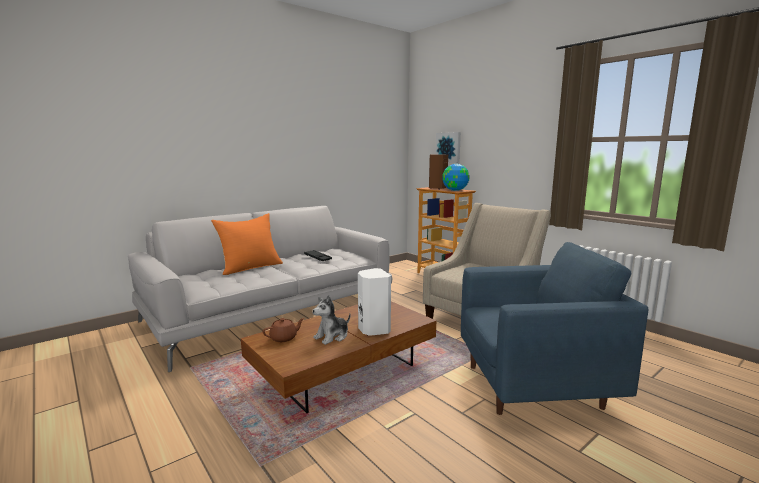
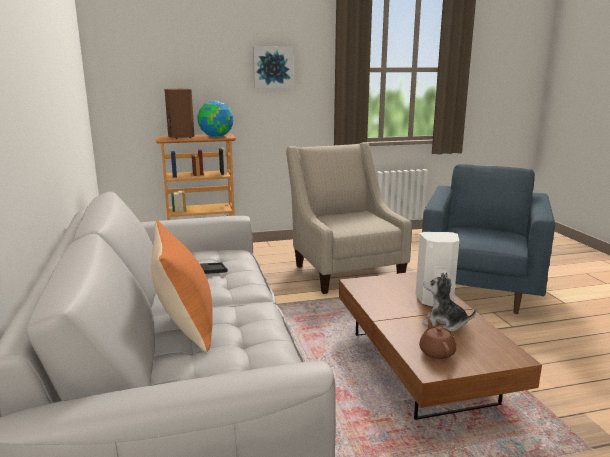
camera: 65 degrees left, 5 degrees up
plush toy [312,295,350,345] -> plush toy turned 135 degrees clockwise [422,272,476,332]
picture [435,132,461,163] -> picture moved to [253,46,293,88]

